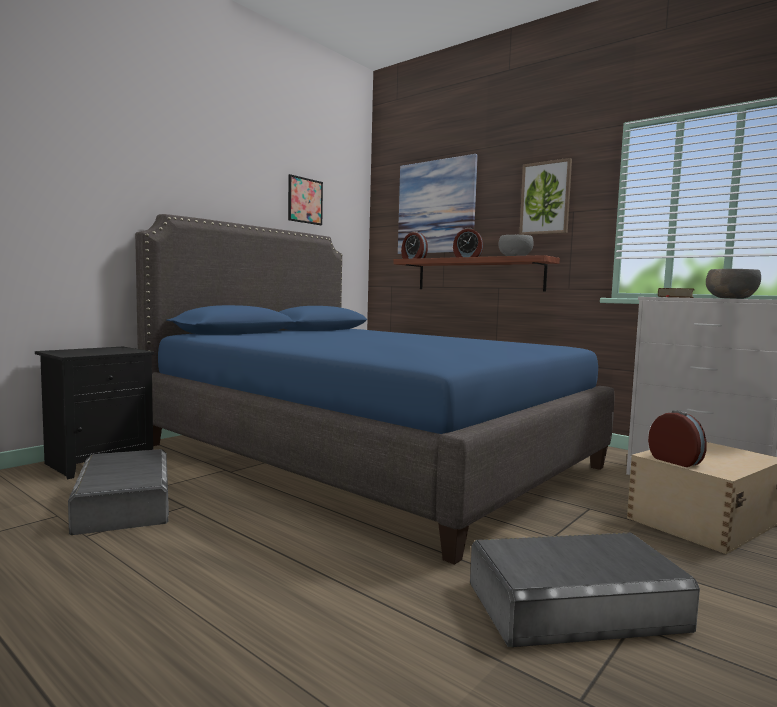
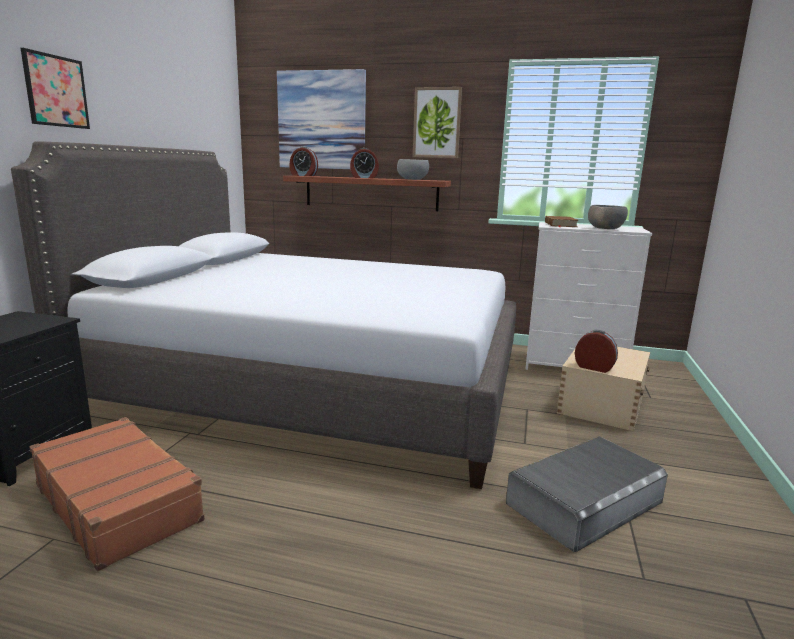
camera: 25 degrees left, 10 degrees up
grey storage box [68,449,169,535] -> brown suitcase [29,417,205,571]
blue bed [135,214,615,565] -> grey bed [11,141,516,489]
picture [288,174,323,225] -> picture moved to [21,48,90,129]

